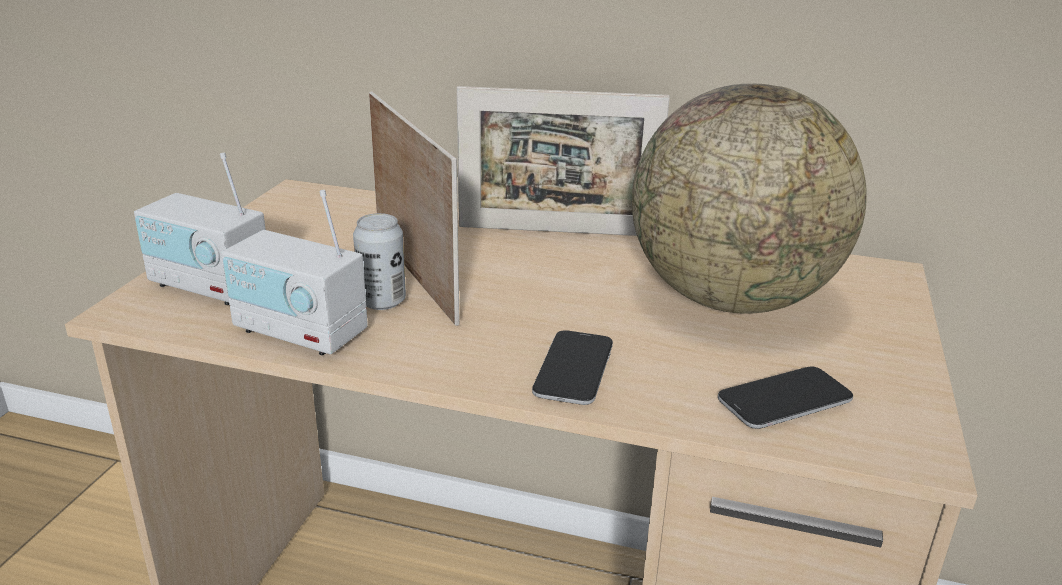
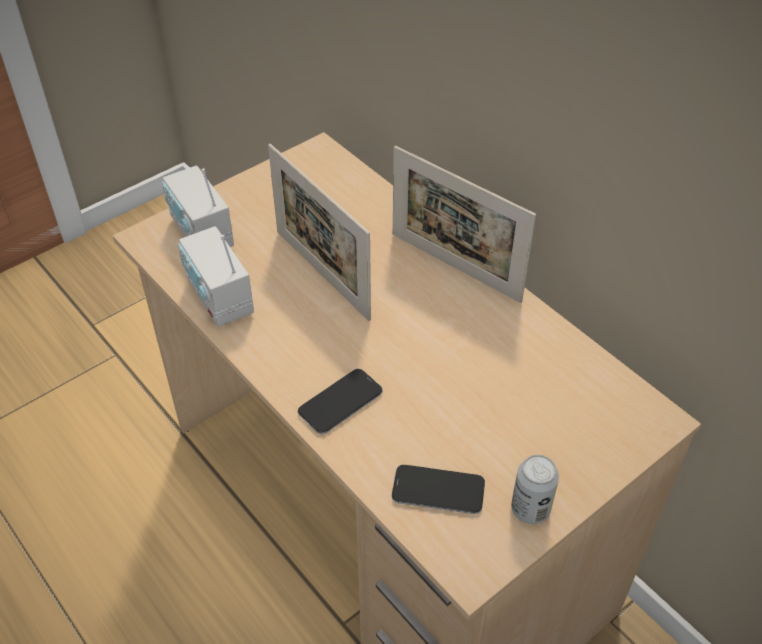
camera: 35 degrees right, 20 degrees up
can [353,213,406,310] -> can moved to [511,455,559,524]
picture frame [369,92,460,326] -> picture frame turned 135 degrees clockwise [268,144,371,321]
globe [632,84,867,314] -> none

